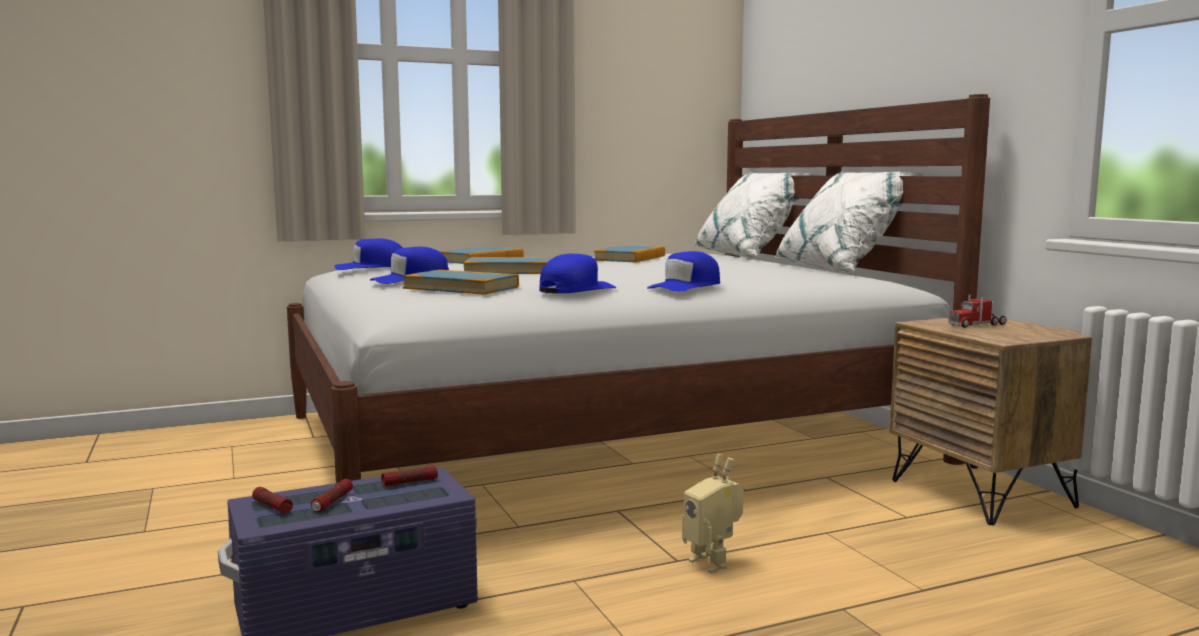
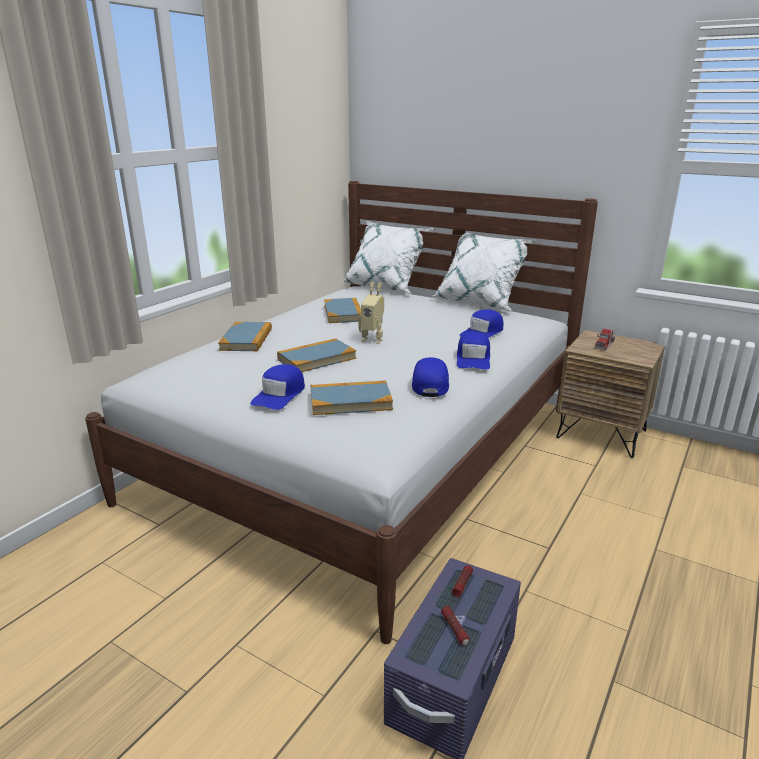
camera: 35 degrees left, 15 degrees up
flashlight [252,487,293,514] -> none
blue cap [335,238,403,270] -> blue cap moved to [459,309,503,338]
toy robot [682,454,744,573] -> toy robot moved to [358,281,384,344]

